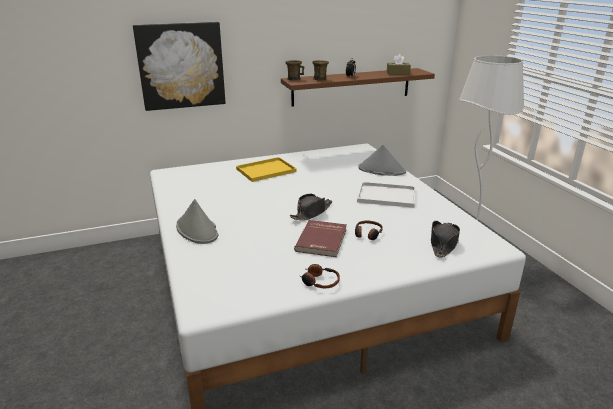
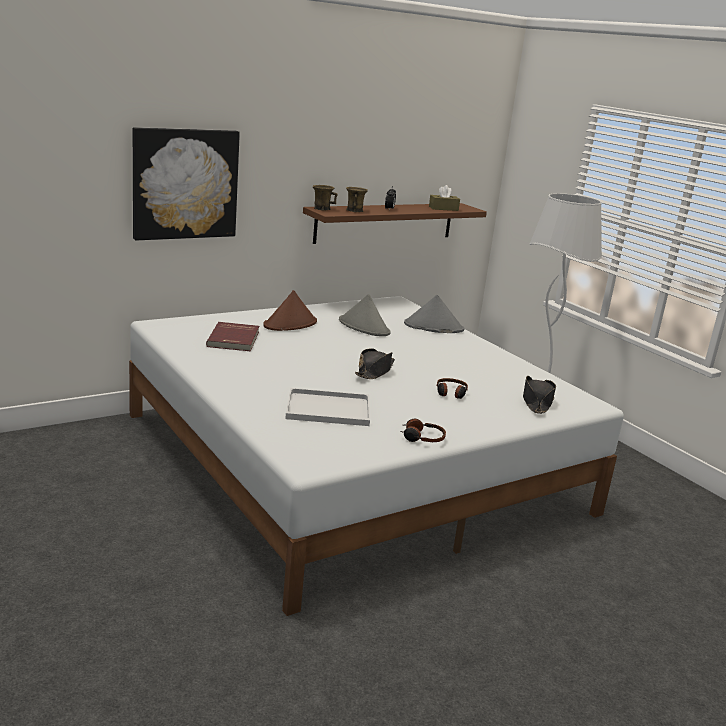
camera: 15 degrees left, 5 degrees down
grey hat [176,199,219,244] -> grey hat moved to [339,294,391,336]
yellow tray [236,157,297,182] -> brown hat [263,290,317,331]
red book [294,220,347,257] -> red book moved to [206,322,259,351]
white tray [357,182,415,208] -> white tray moved to [285,388,370,426]

